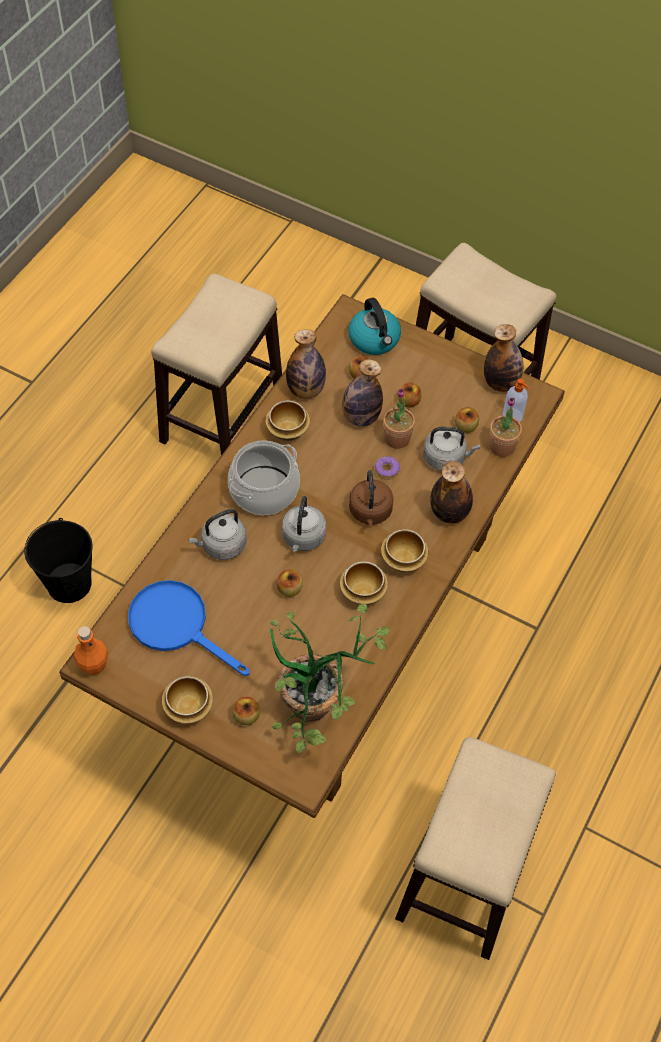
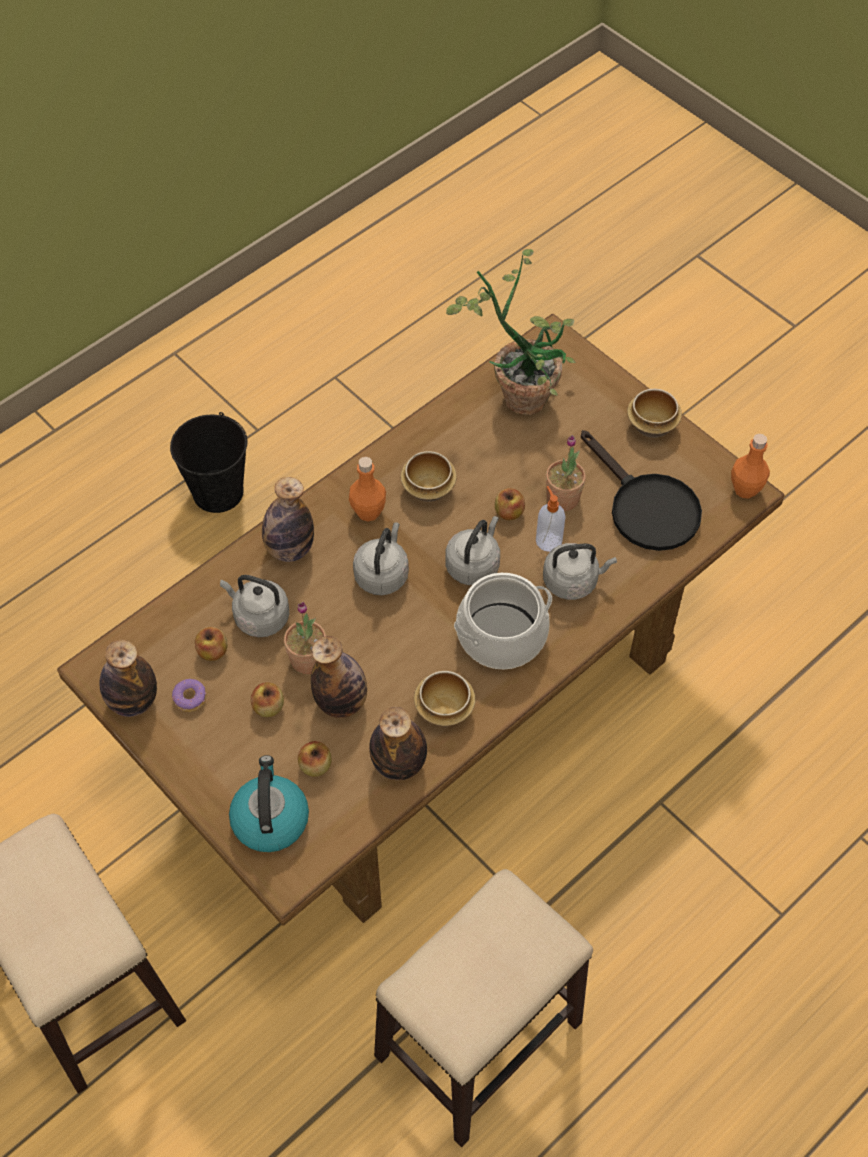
camera: 160 degrees left, 0 degrees up
black bucket [24,518,93,603] -> black bucket moved to [170,412,247,513]
blue frying pan [128,580,249,676] -> black frying pan [581,430,702,551]
apple [232,697,260,725] -> none
brown kettle [349,470,394,526] -> grey kettle [353,522,409,595]
donut [374,456,400,480] -> donut moved to [172,679,207,712]
bowl [381,529,428,572] -> orange bottle [349,457,386,522]
stool [395,737,556,960] -> none
potted plant [489,397,522,457] -> potted plant moved to [546,435,586,511]
soap dispenser [502,378,530,422] -> soap dispenser moved to [536,486,566,552]

